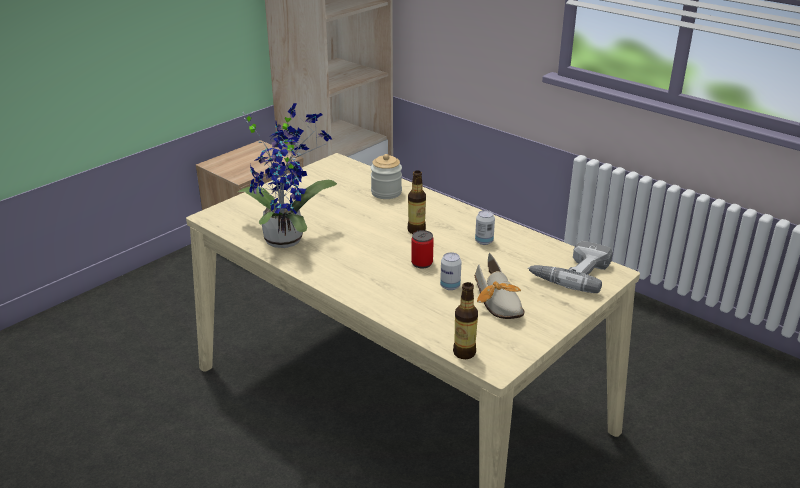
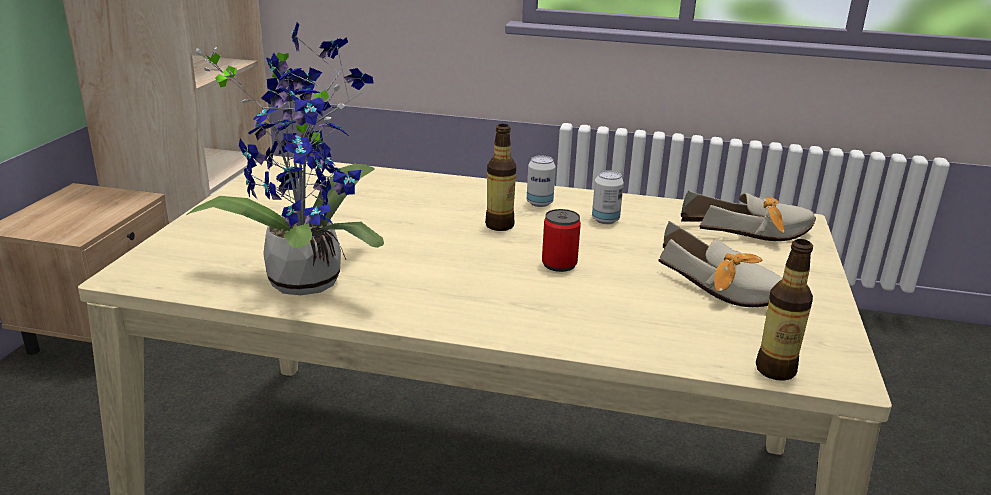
camera: 30 degrees left, 5 degrees down
jar [371,154,402,199] -> none
can [440,252,461,290] -> can moved to [527,155,556,207]
power drill [528,241,613,293] -> shoe [681,191,816,241]

